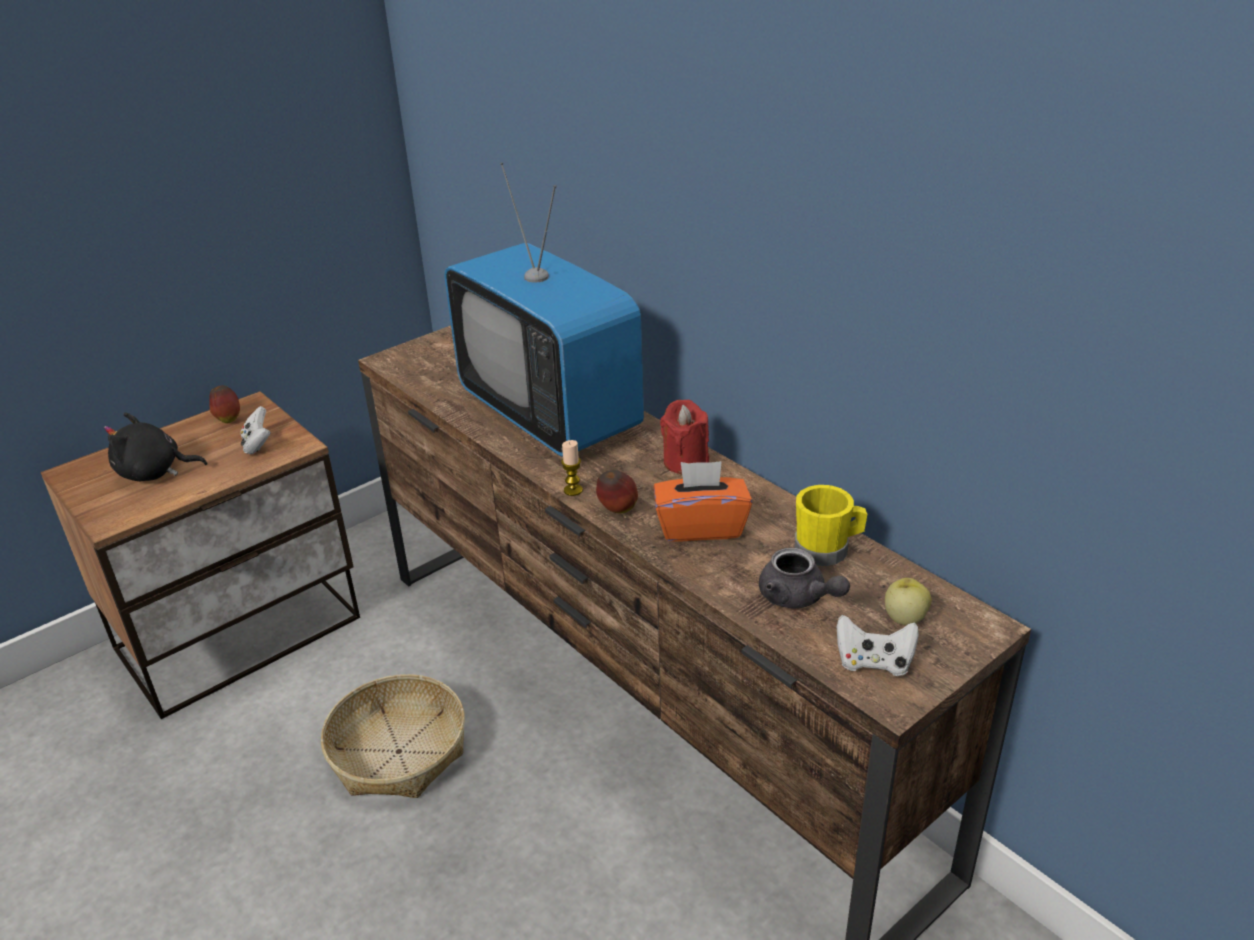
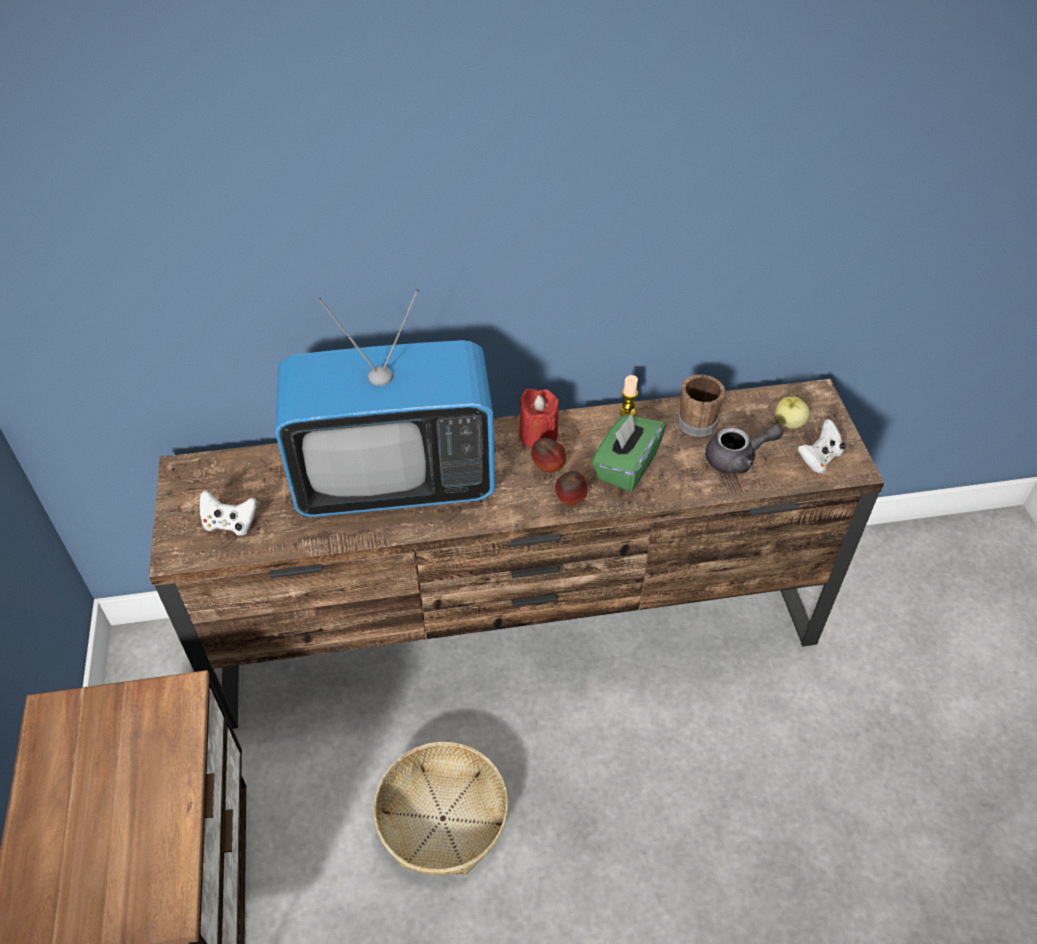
camera: 60 degrees left, 15 degrees up
black plush toy [104,412,208,481] -> none
apple [210,385,240,423] -> apple moved to [531,438,566,473]
white game controller [240,406,271,454] -> white game controller moved to [200,490,257,536]
candle [561,440,583,496] -> candle moved to [620,375,638,416]
orange tissue box [654,461,752,542] -> green tissue box [592,413,666,492]
yellow mug [794,485,867,566] -> brown mug [677,375,725,437]

